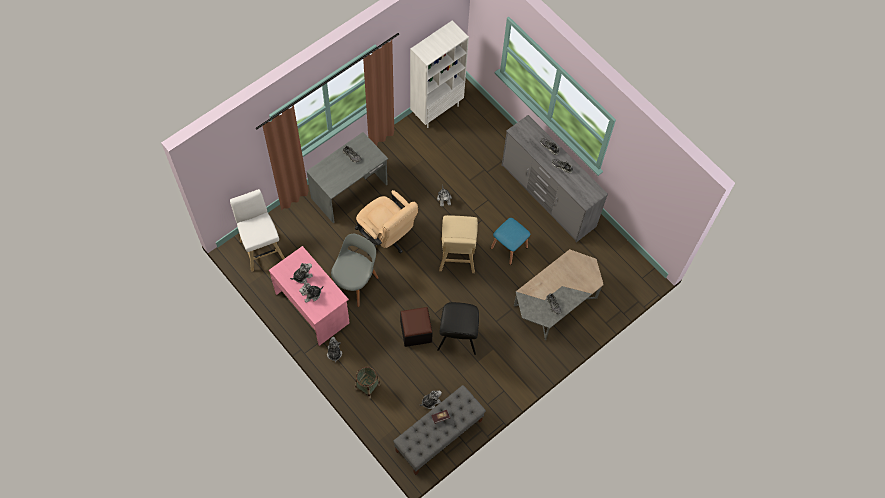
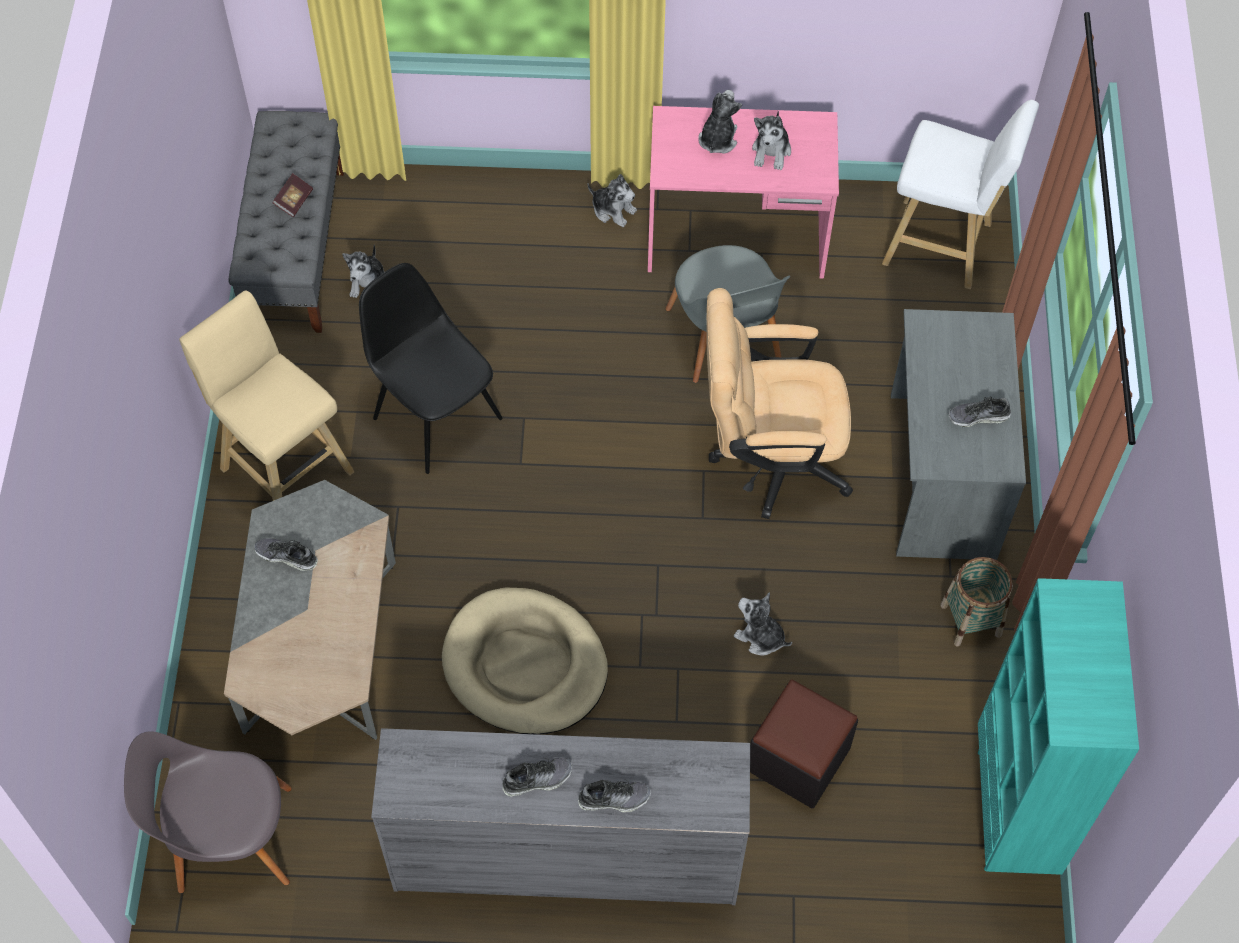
camera: 135 degrees right, 5 degrees down
basket [355,367,380,399] -> basket moved to [940,557,1013,647]
black ottoman [400,307,433,347] -> black ottoman moved to [750,679,858,808]
white bookcase [410,20,469,128] -> turquoise bookcase [978,578,1139,875]
beige stool [439,215,478,273] -> beige stool moved to [179,290,354,501]
blue stool [491,218,531,265] -> beige dog bed [442,588,608,734]
none -> grey chair [124,731,292,893]

